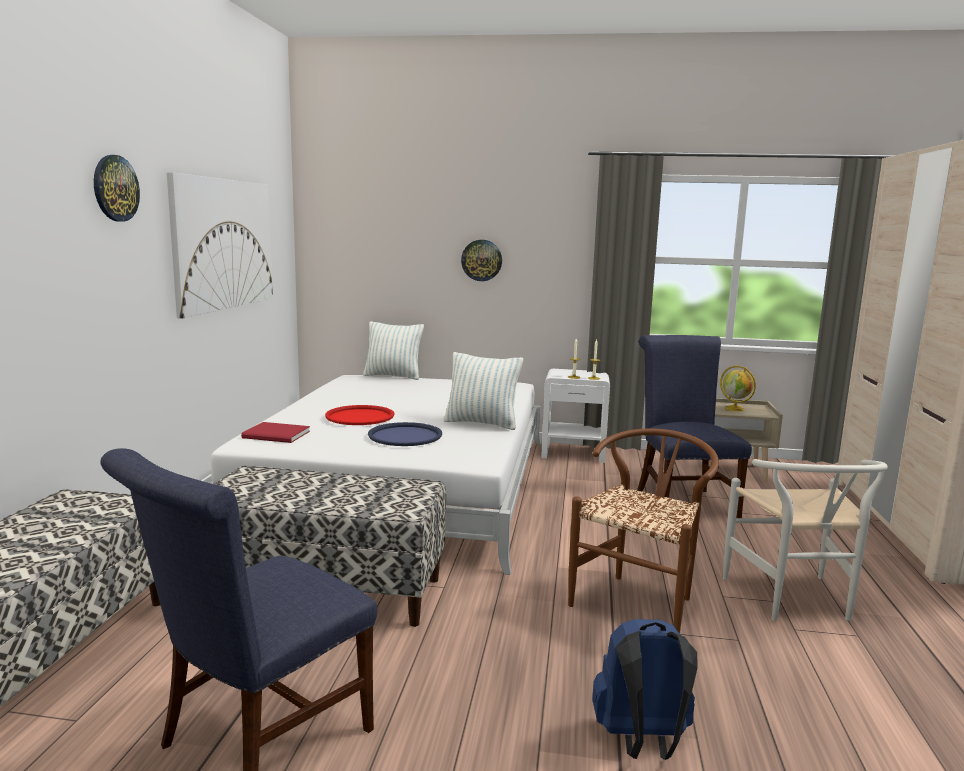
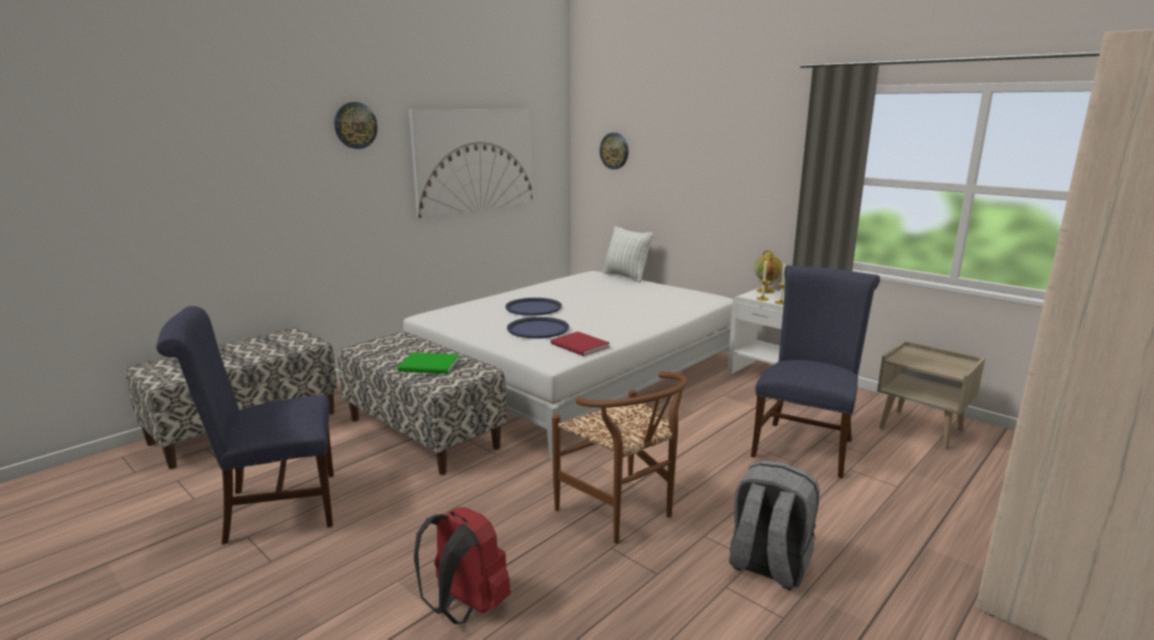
camera: 35 degrees right, 5 degrees up
red book [241,422,310,443] -> red book moved to [551,332,610,356]
red tray [325,405,394,425] -> blue tray [505,298,562,316]
pillow [444,352,523,430] -> none
wall clock [461,240,502,281] -> wall clock moved to [600,133,629,169]
brown chair [568,428,719,634] -> brown chair turned 75 degrees clockwise [552,372,688,543]
blue backpack [592,619,697,760] -> red backpack [414,507,511,624]
globe [720,366,756,412] -> globe moved to [754,250,783,293]
white chair [723,459,888,621] -> grey backpack [729,460,820,590]
none -> green book [398,352,460,374]

